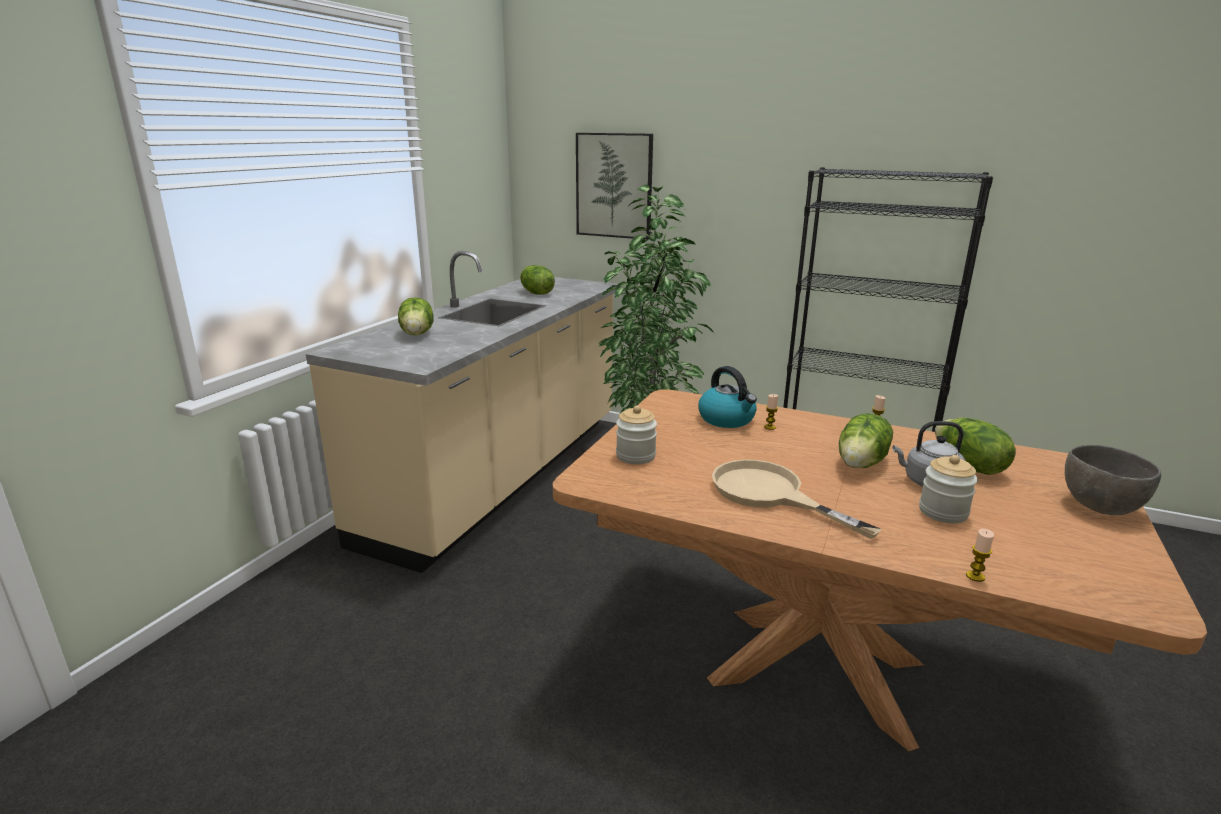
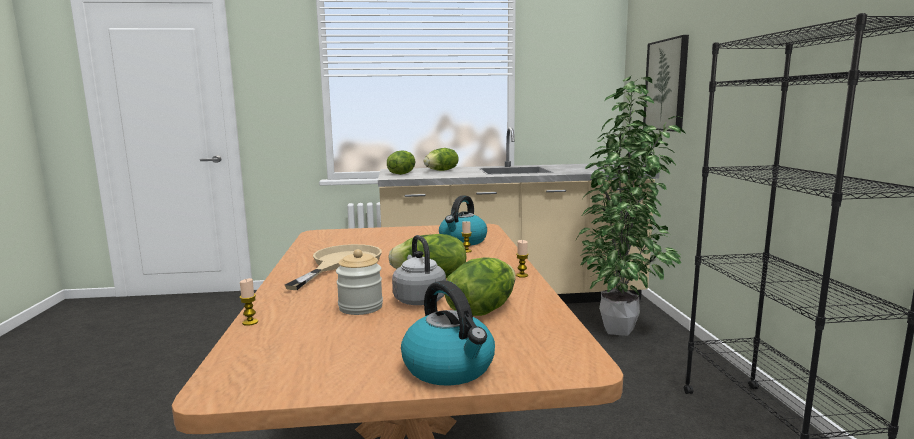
camera: 60 degrees right, 10 degrees down
lettuce [520,265,555,295] -> lettuce moved to [387,151,416,175]
jar [616,406,657,464] -> none
grey bowl [1065,445,1161,515] -> kettle [401,280,495,386]

